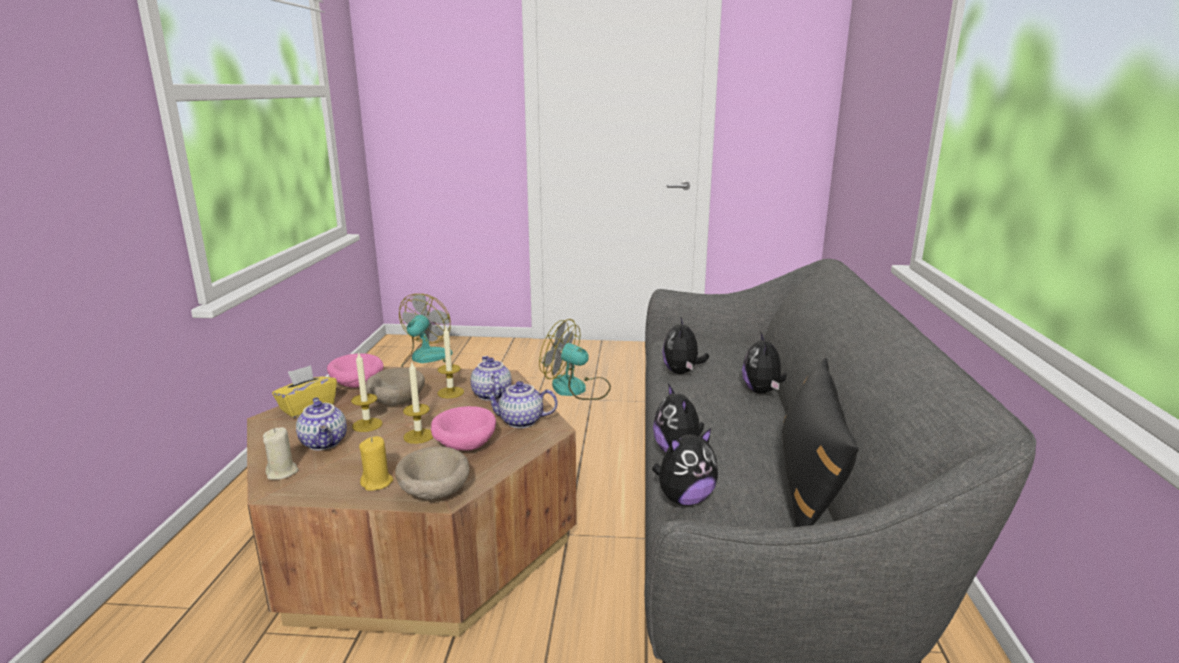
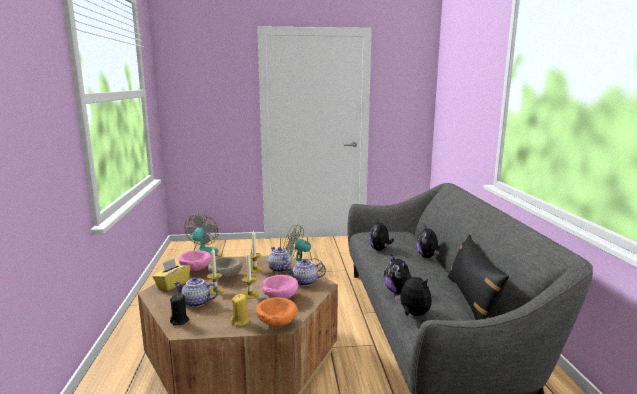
camera: 10 degrees left, 5 degrees down
beige candle [263,427,299,480] -> black candle [170,294,189,326]
teapot [296,397,347,451] -> teapot turned 135 degrees clockwise [174,277,218,307]
beige bowl [395,446,469,500] -> orange bowl [256,297,298,327]
plush toy [652,428,718,505] -> plush toy turned 90 degrees counterclockwise [395,271,432,316]

